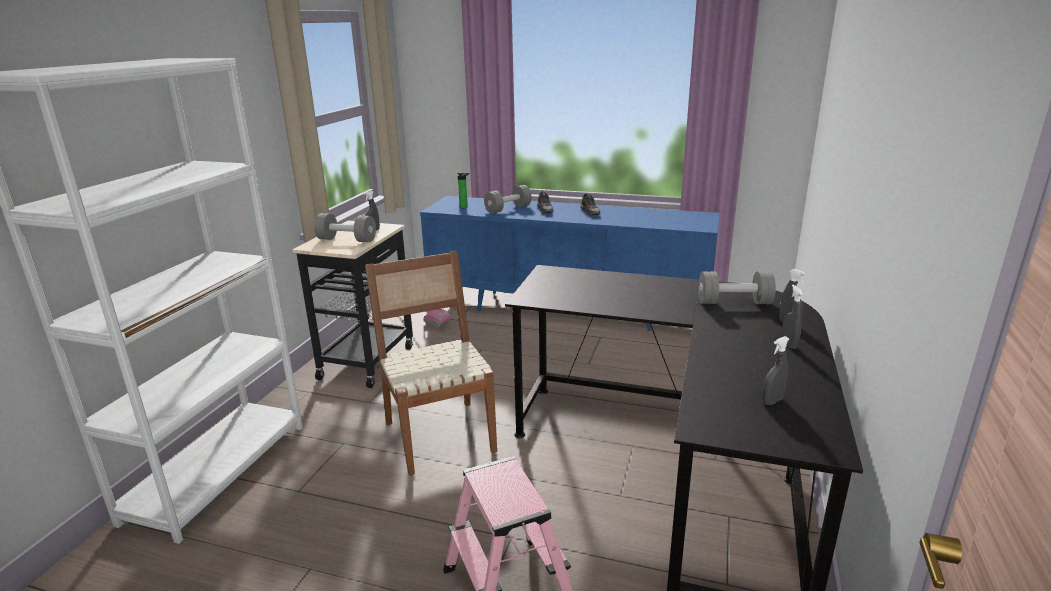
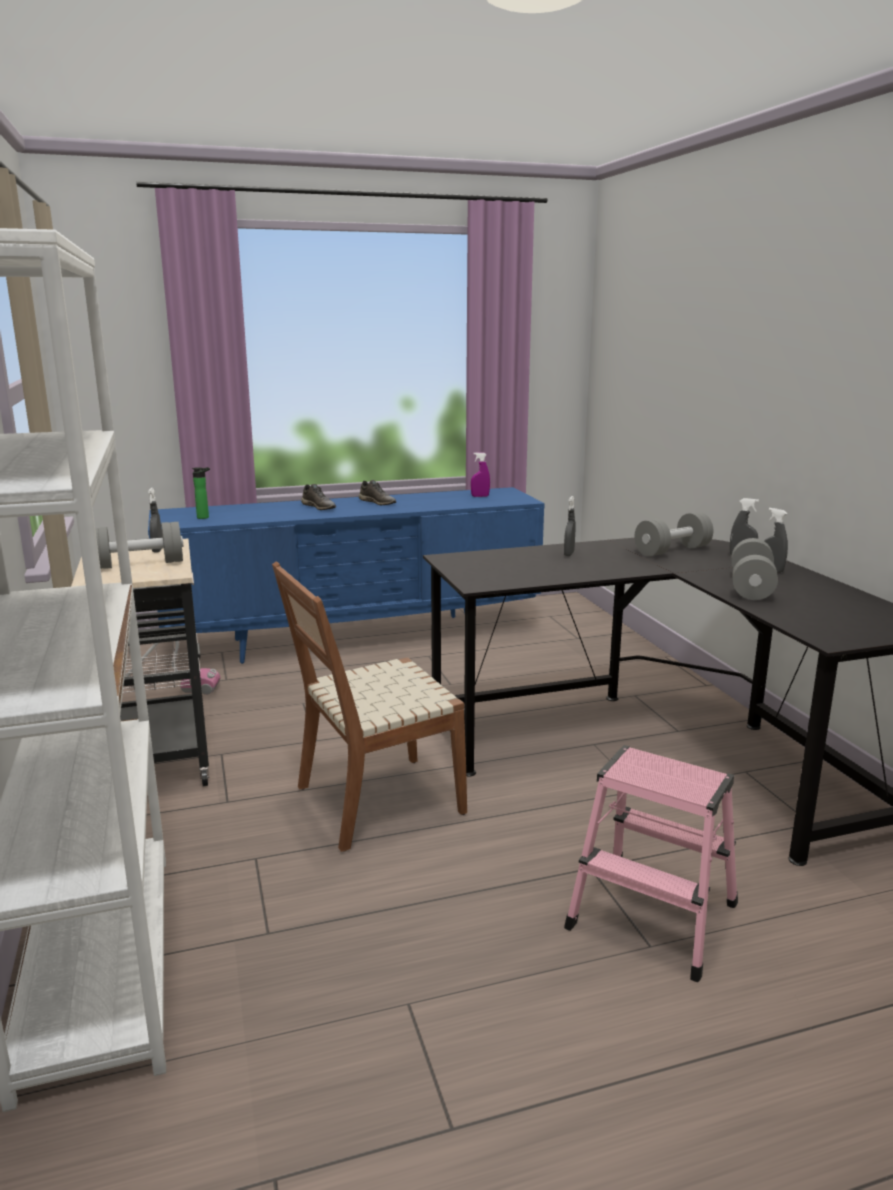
camera: 35 degrees left, 5 degrees down
chair [365,251,497,476] -> chair turned 60 degrees counterclockwise [272,561,467,852]
grey dumbbell [484,185,532,213] -> grey dumbbell moved to [732,538,778,600]
grey spray bottle [762,336,789,405] -> grey spray bottle moved to [564,496,575,556]
none -> purple spray bottle [471,452,490,497]

